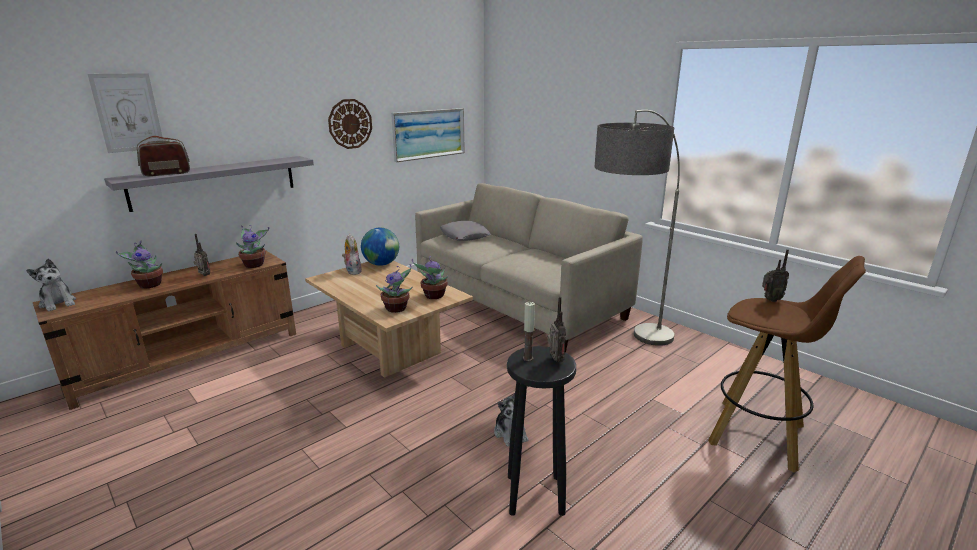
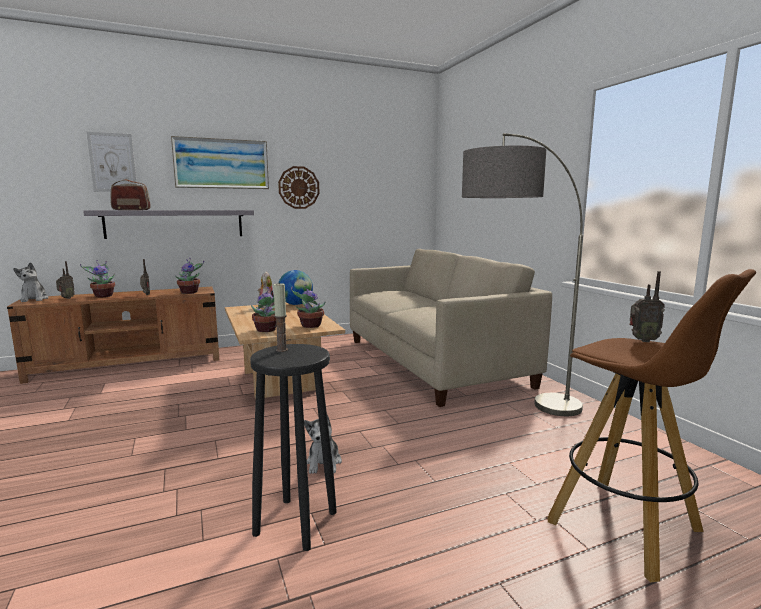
camera: 20 degrees right, 10 degrees down
picture [391,108,465,162] -> picture moved to [171,136,269,189]
grey pillow [440,221,491,241] -> none
radio [547,297,566,362] -> radio moved to [56,261,75,299]

